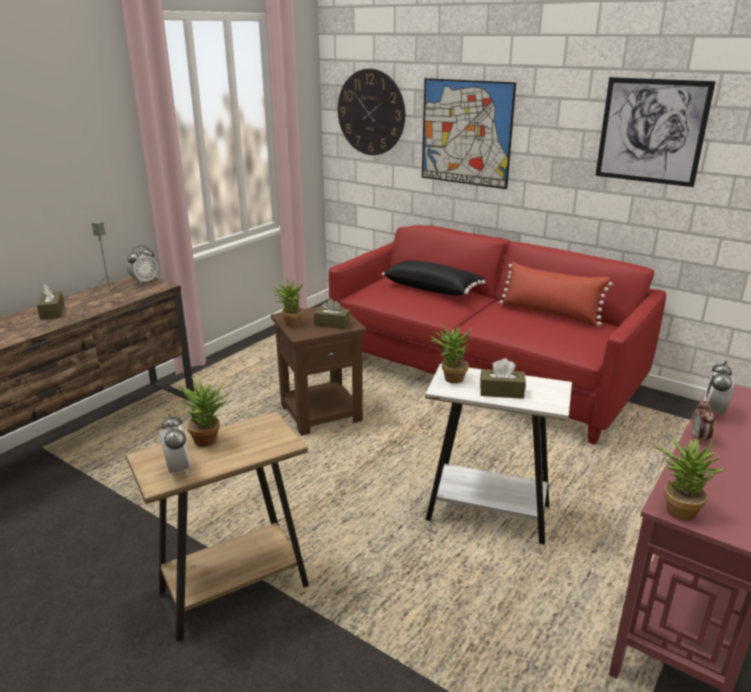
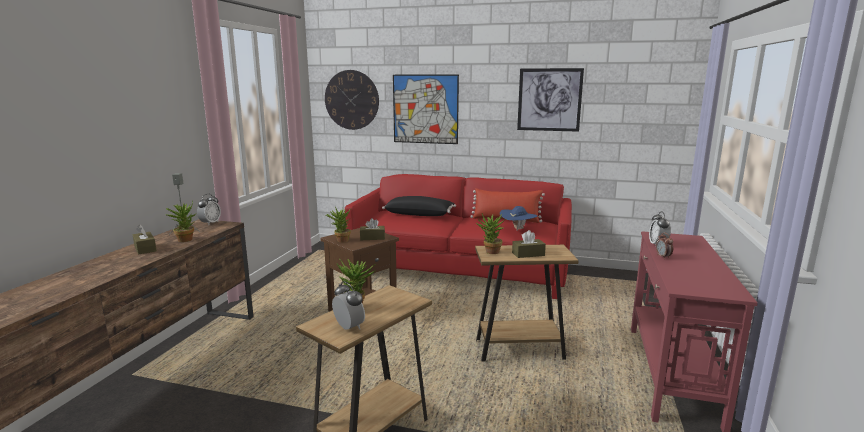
camera: 20 degrees left, 10 degrees down
white side table [425,364,572,545] -> brown side table [475,245,579,362]
potted plant [654,435,724,521] -> potted plant moved to [165,201,196,242]
none -> blue hat [500,206,538,231]

